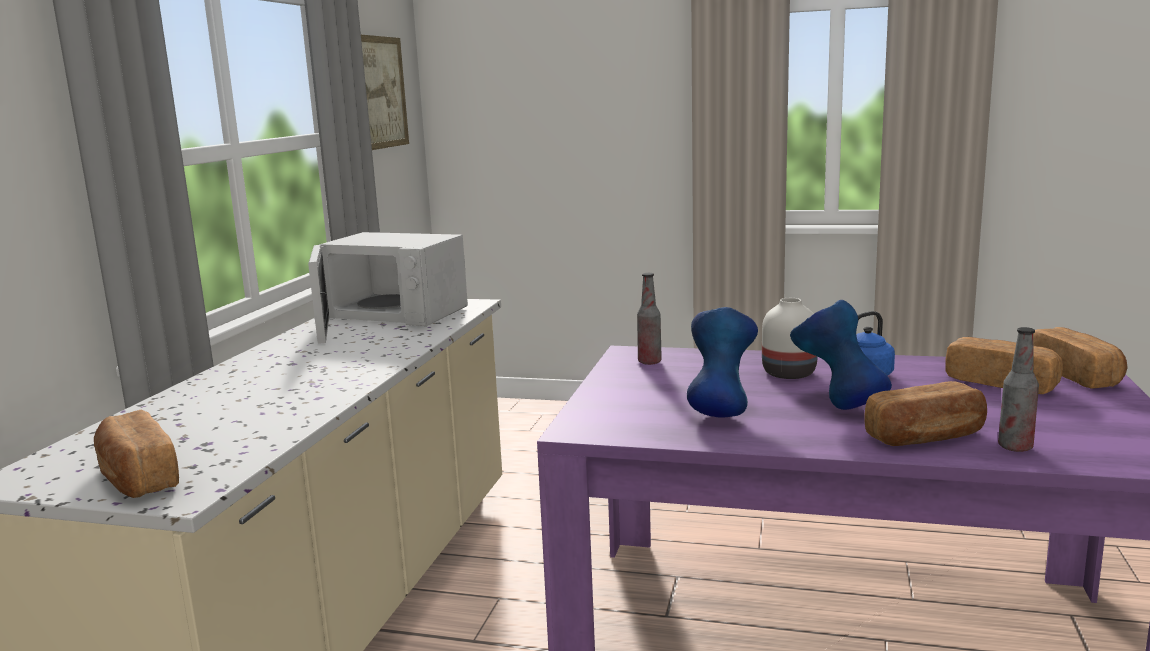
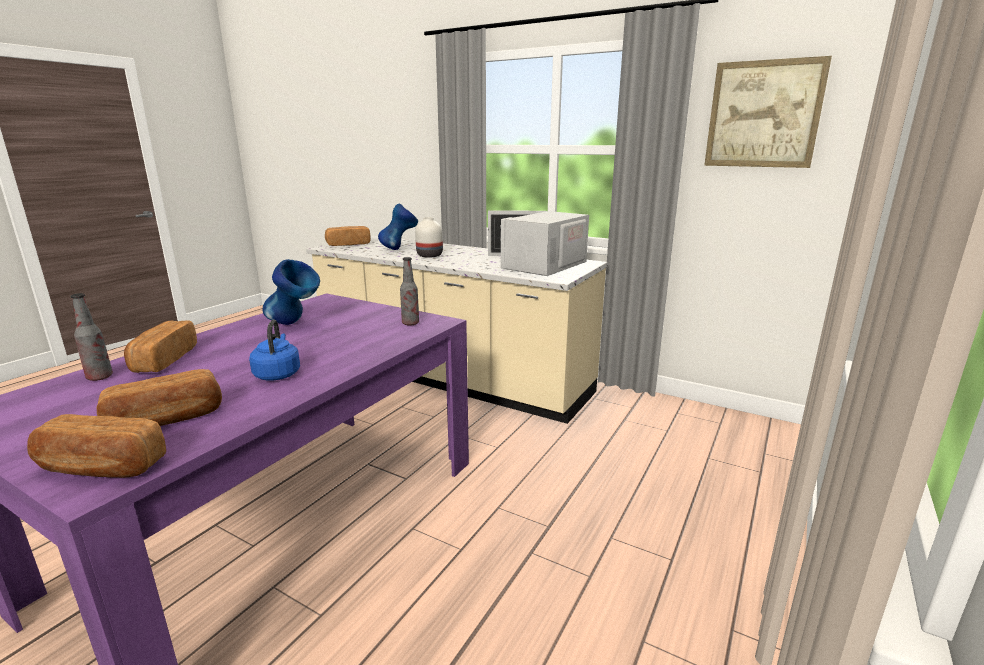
camera: 105 degrees right, 5 degrees up
white vase [762,298,818,379] -> white vase moved to [415,217,443,258]
blue vase [790,300,892,410] -> blue vase moved to [378,204,418,250]

